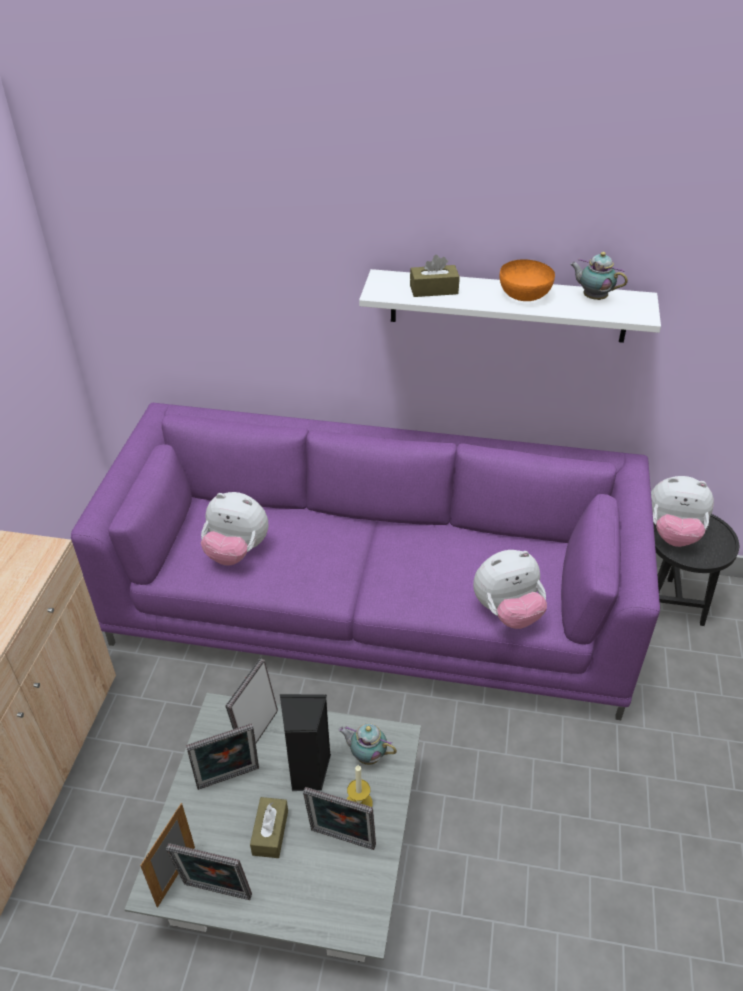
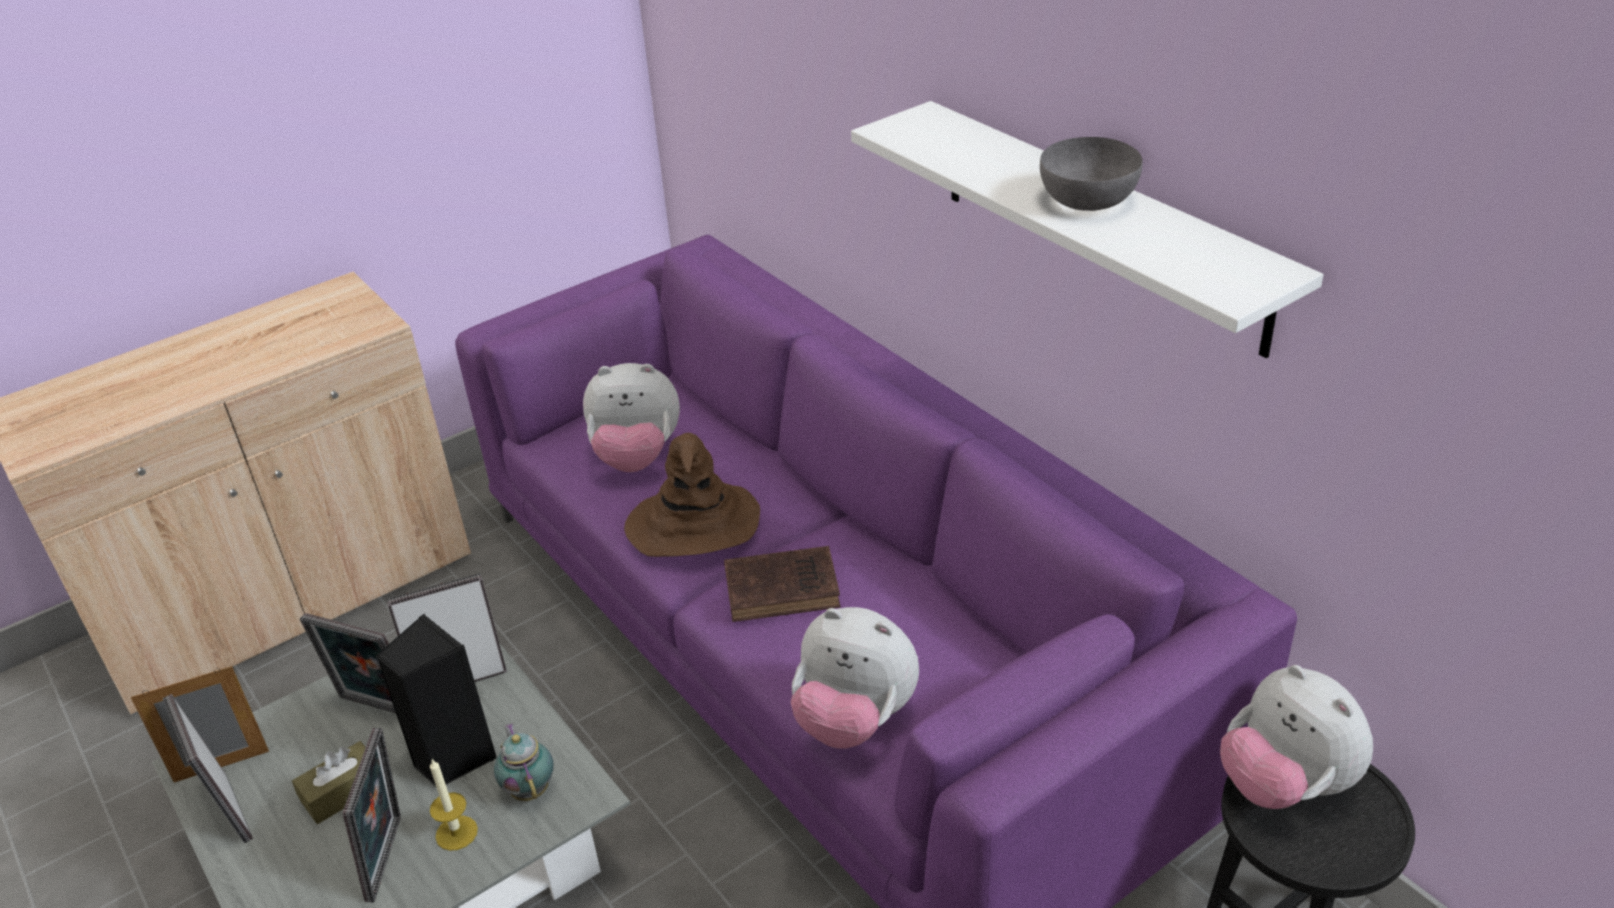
camera: 45 degrees right, 5 degrees down
plush toy [201,492,268,566] -> plush toy turned 60 degrees counterclockwise [583,363,680,472]
picture frame [303,787,376,850] -> picture frame turned 150 degrees counterclockwise [343,728,401,902]
brown tissue box [410,255,460,297] -> none
orange bowl [499,259,555,301] -> grey bowl [1040,137,1143,211]
teapot [570,252,628,300] -> none
none -> brown hat [624,433,760,557]
none -> brown book [724,546,841,622]

